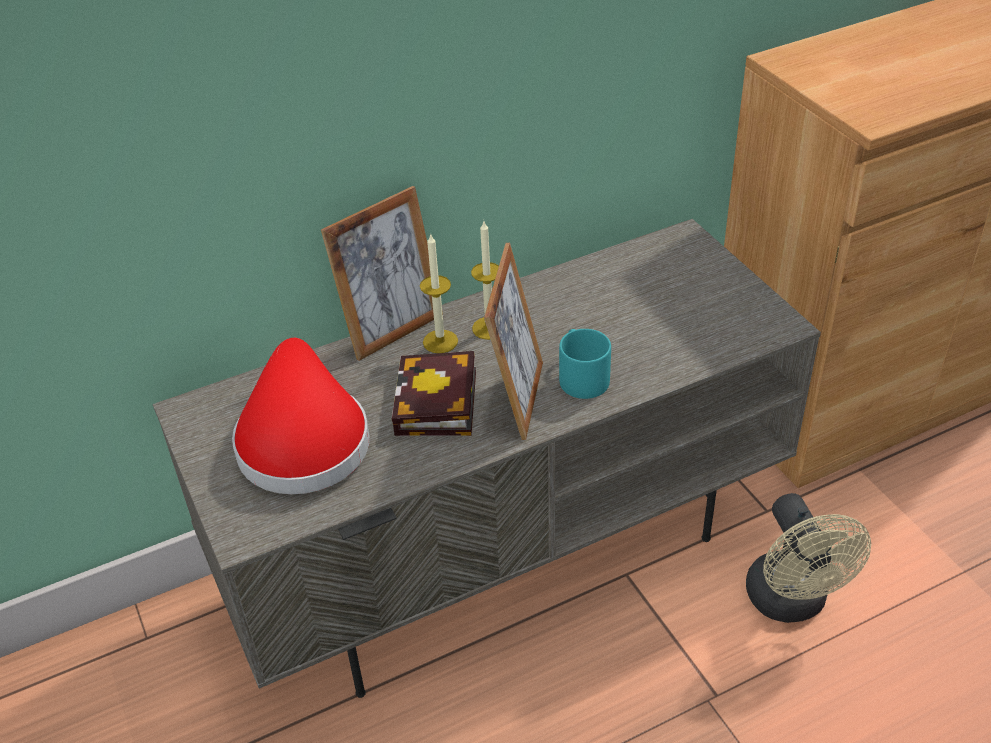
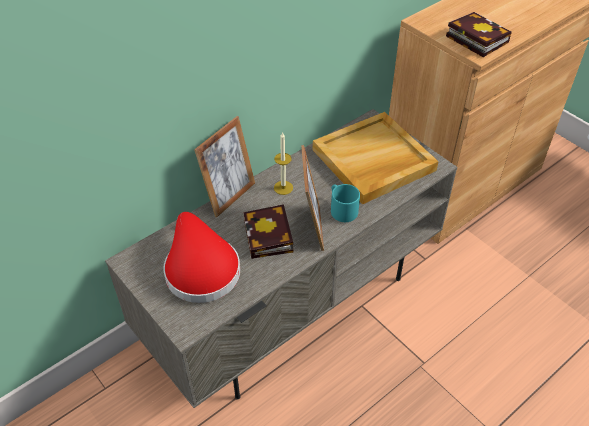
camera: 15 degrees left, 5 degrees up
candle [420,233,458,353] -> none
beige fan [746,493,871,623] -> none
none -> beige tray [313,112,439,204]
none -> book [446,12,512,57]

